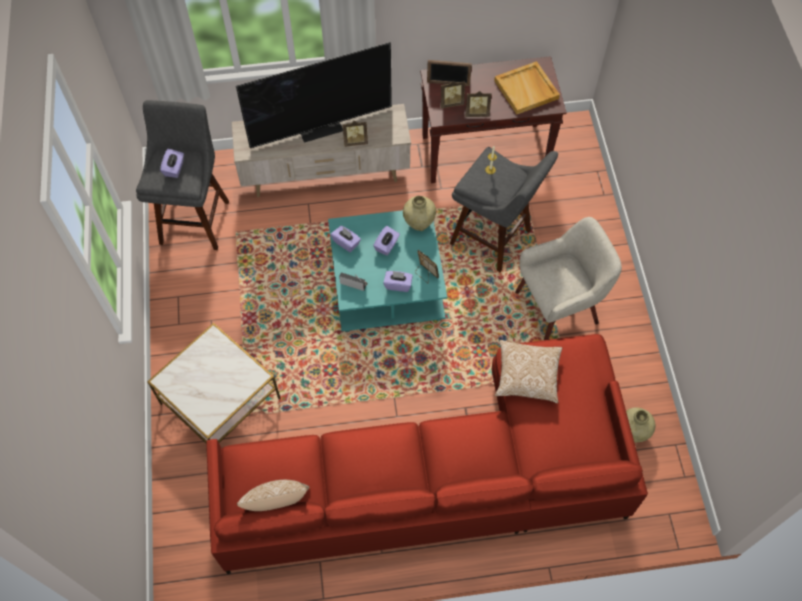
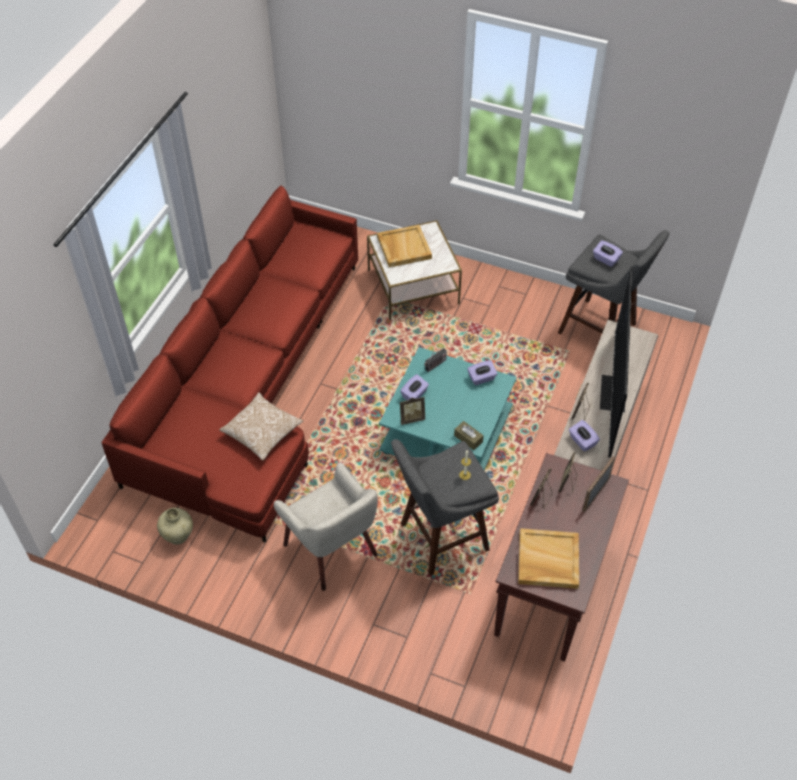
camera: 120 degrees right, 10 degrees down
pillow [237,480,310,511] -> none
purple tissue box [373,226,400,256] -> purple tissue box moved to [569,420,600,452]
beige vase [403,196,436,231] -> brown tissue box [454,421,484,450]
beige armchair [515,217,622,340] -> beige armchair turned 45 degrees counterclockwise [274,462,378,591]
none -> beige tray [377,225,432,267]

